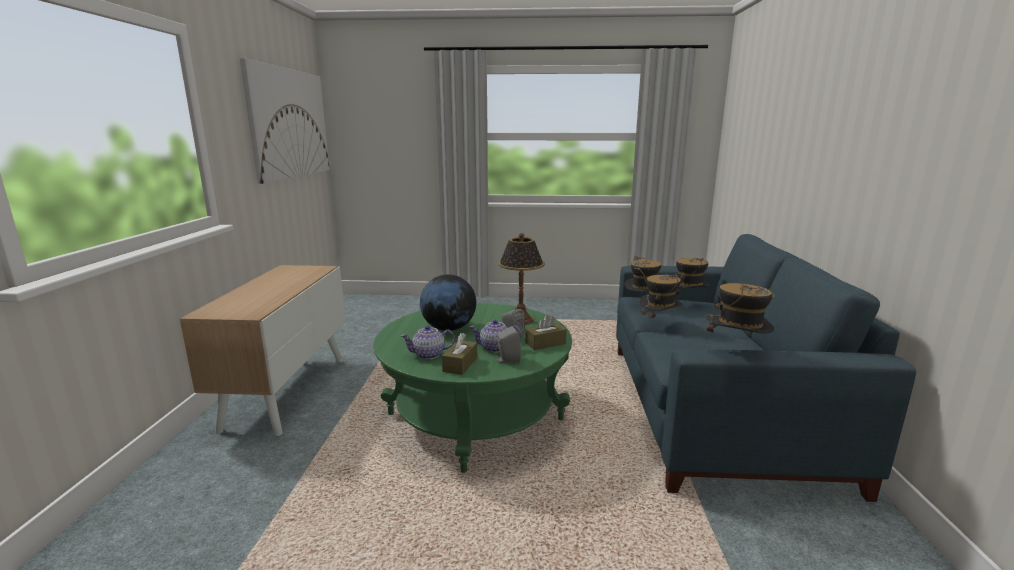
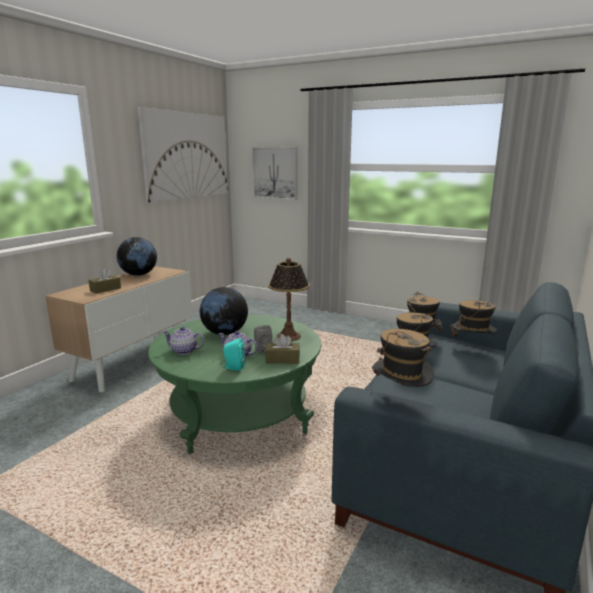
camera: 25 degrees right, 0 degrees up
brown tissue box [442,333,477,375] -> brown tissue box moved to [89,268,121,294]
grey speaker [496,326,521,363] -> turquoise speaker [223,338,245,371]
none -> globe [117,237,157,276]
none -> picture [252,147,297,200]

